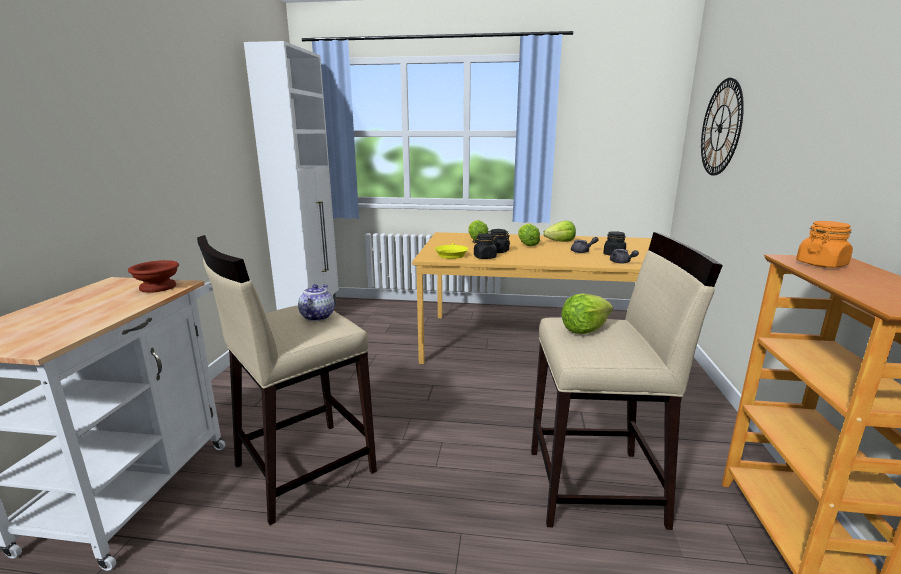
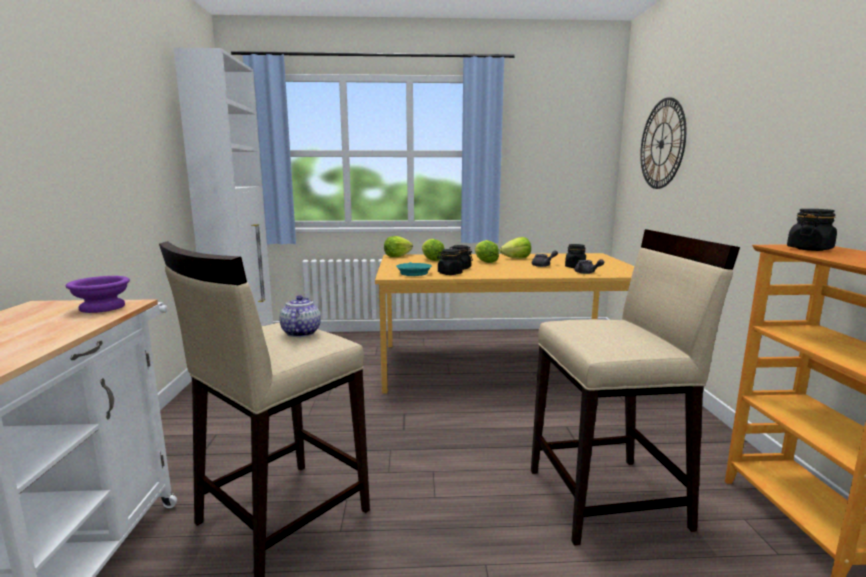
camera: 10 degrees left, 5 degrees down
brown bowl [128,260,179,293] -> purple bowl [66,276,130,313]
yellow frying pan [435,243,468,259] -> turquoise frying pan [396,262,432,276]
lettuce [561,294,613,334] -> lettuce moved to [384,236,413,257]
orange jar [796,221,853,268] -> black jar [787,209,837,251]

